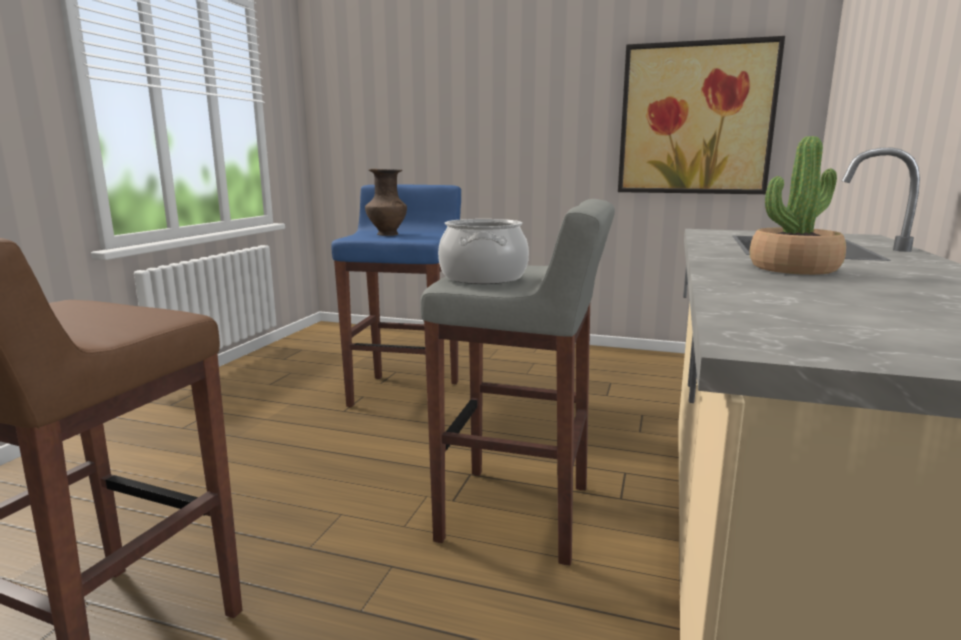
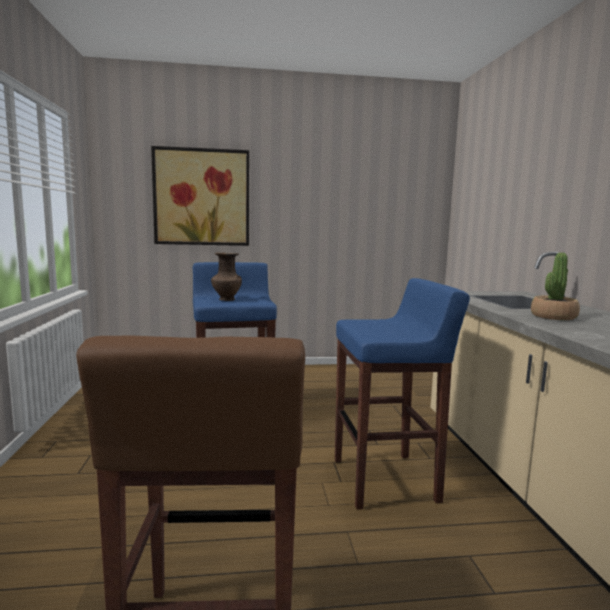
camera: 25 degrees left, 5 degrees down
grey stool [420,199,615,565] -> blue stool [335,278,470,510]
cooking pot [438,219,529,284] -> none
picture [618,36,785,194] -> picture moved to [151,146,249,246]

